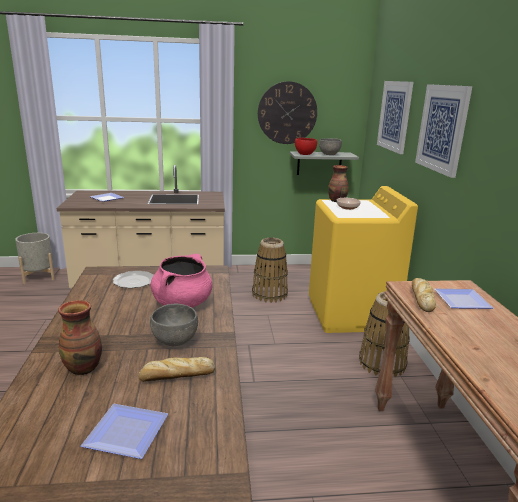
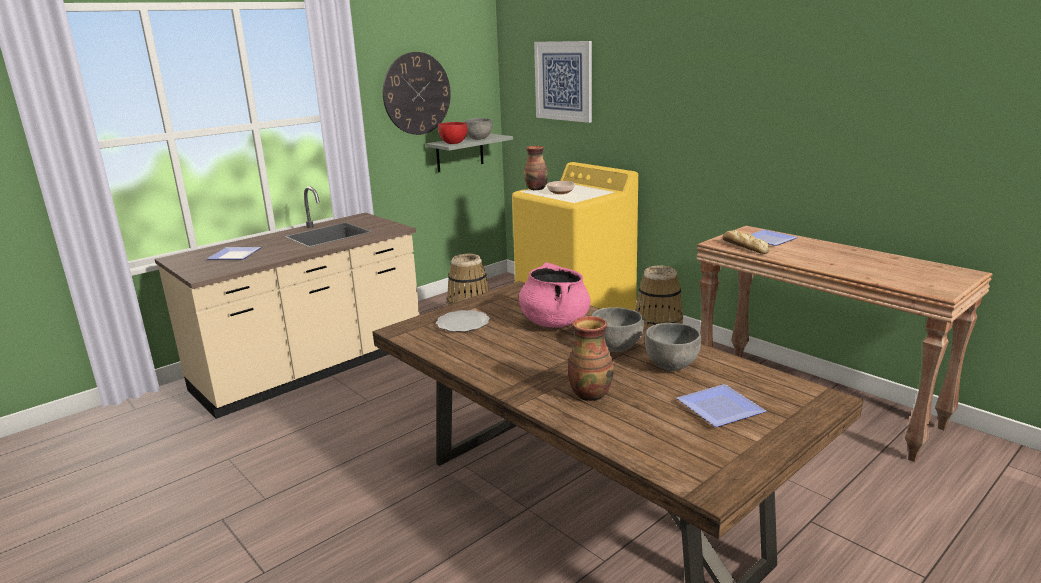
camera: 35 degrees left, 0 degrees up
grey planter [15,233,55,284] -> none
bread [139,357,215,382] -> grey bowl [645,323,701,371]
picture [415,84,472,178] -> none

